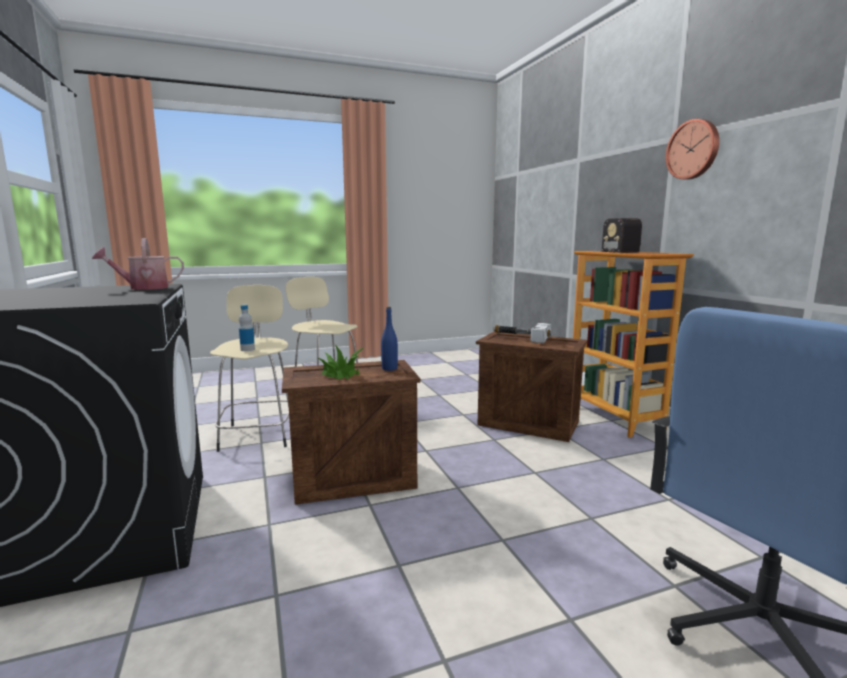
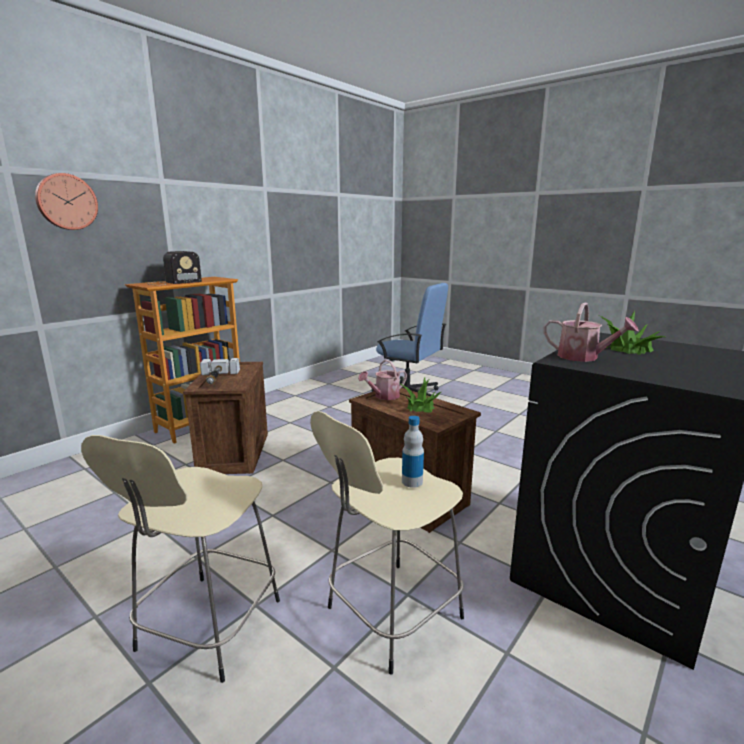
camera: 120 degrees left, 5 degrees up
blue bottle [381,307,398,371] -> watering can [358,360,407,400]
wall clock [665,119,719,180] -> wall clock moved to [35,173,98,230]
none -> potted plant [599,311,665,355]

